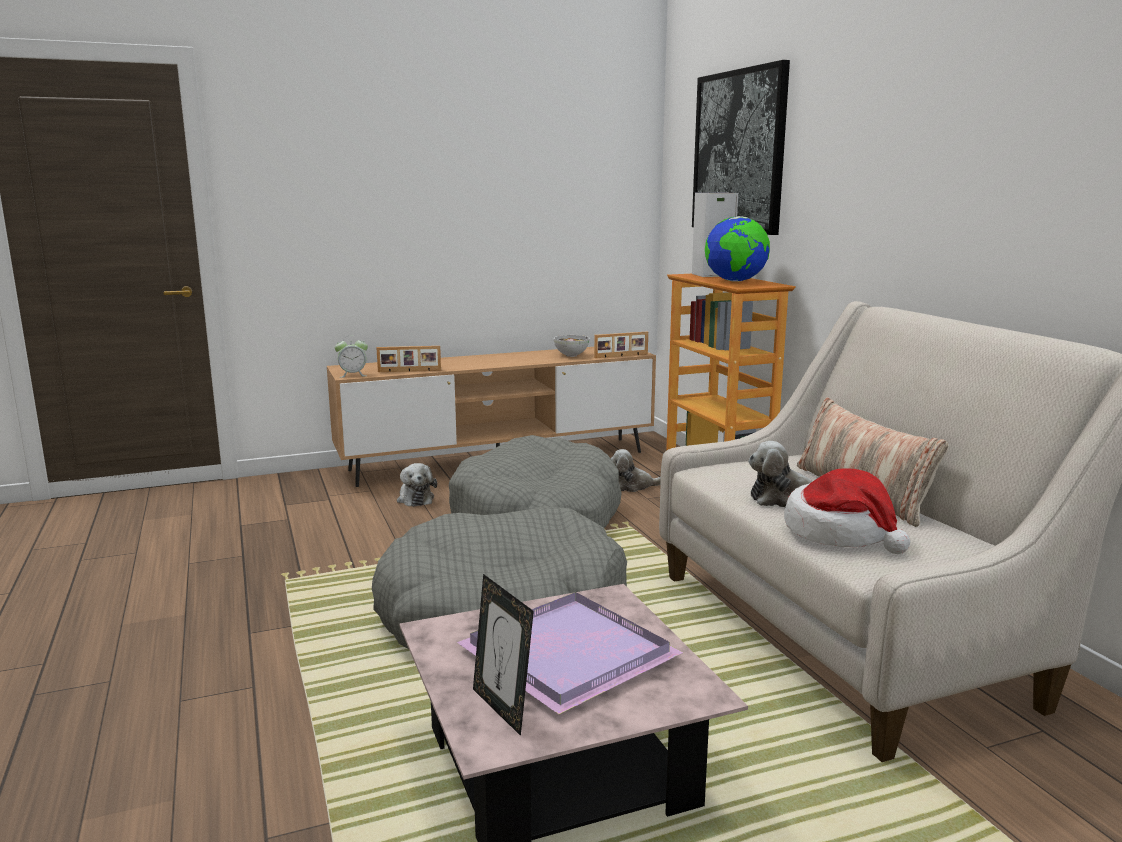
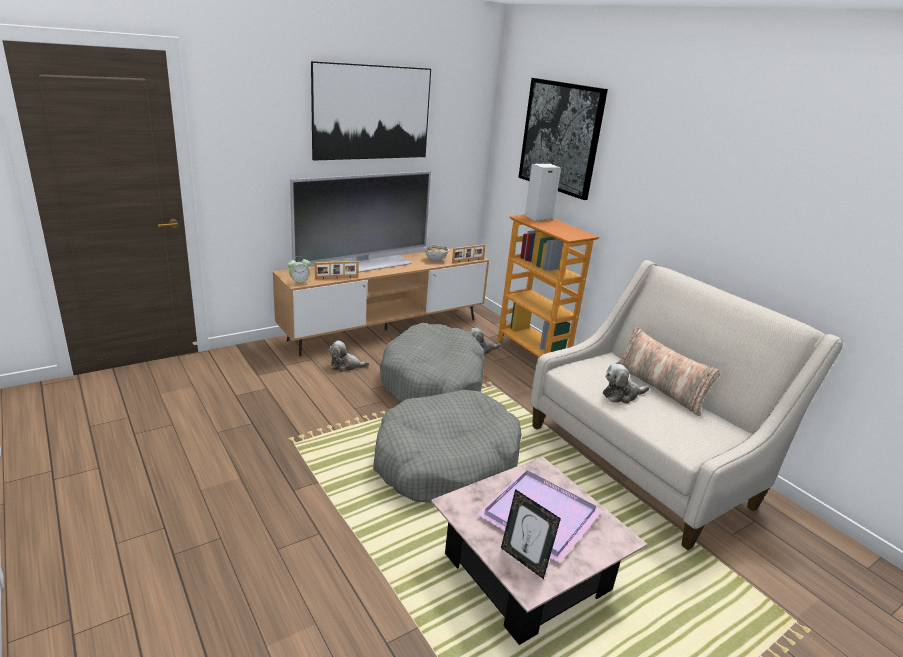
camera: 15 degrees left, 10 degrees up
plush toy [397,463,437,507] -> plush toy turned 120 degrees clockwise [328,340,370,372]
globe [705,216,770,282] -> none
hat [784,468,910,554] -> none
none -> television [290,171,431,272]
none -> picture [311,61,431,161]

